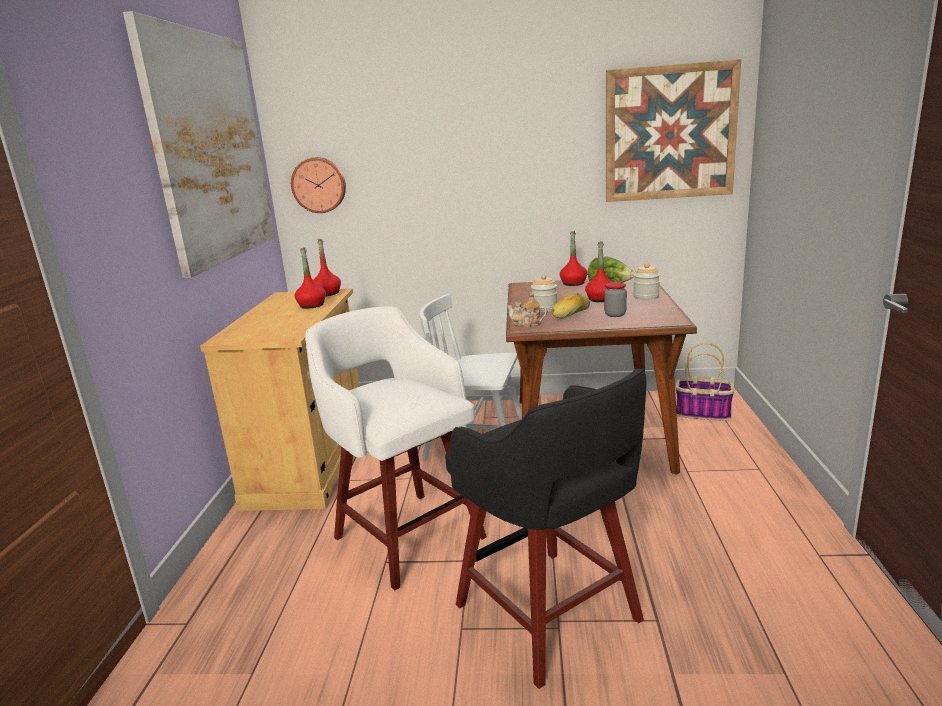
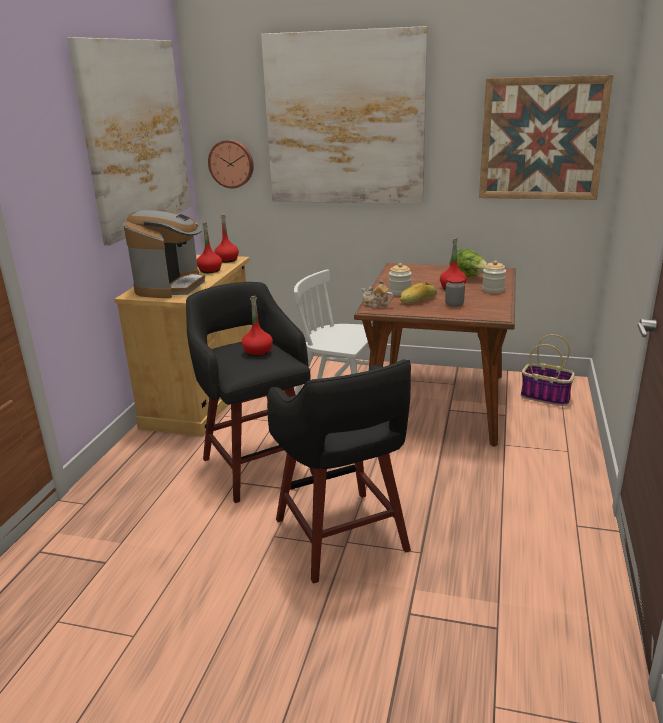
camera: 10 degrees right, 5 degrees up
white stool [305,306,487,590] -> black stool [186,282,314,503]
red bottle [560,231,588,286] -> red bottle moved to [241,296,273,357]
none -> coffee machine [124,210,205,298]
none -> picture [261,26,428,204]

